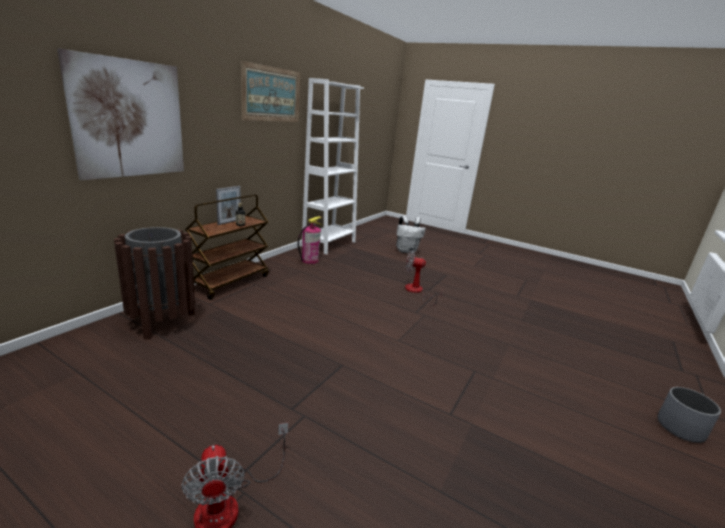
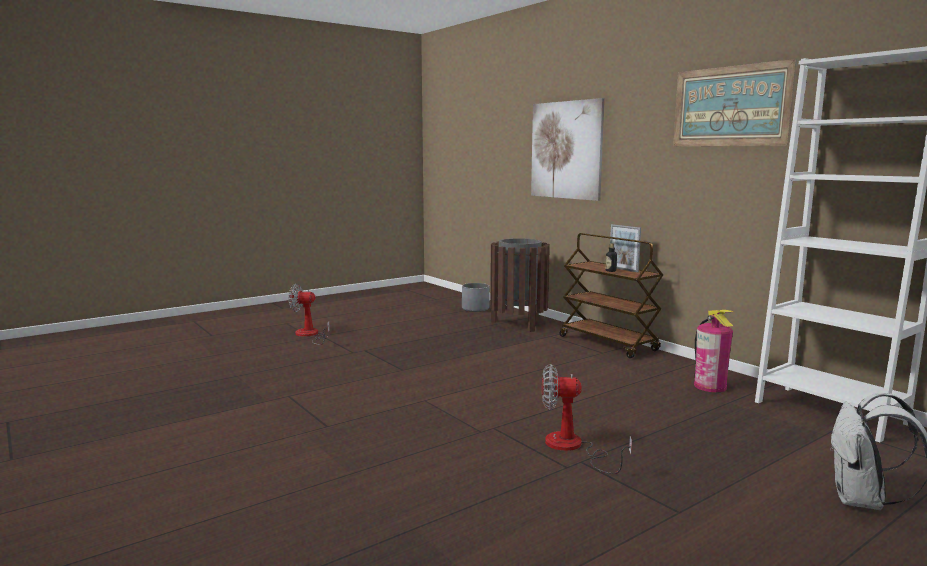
camera: 115 degrees right, 10 degrees down
fan [405,251,443,306] -> fan turned 120 degrees counterclockwise [542,364,632,474]
grey planter [657,387,721,443] -> grey planter moved to [462,283,490,312]

